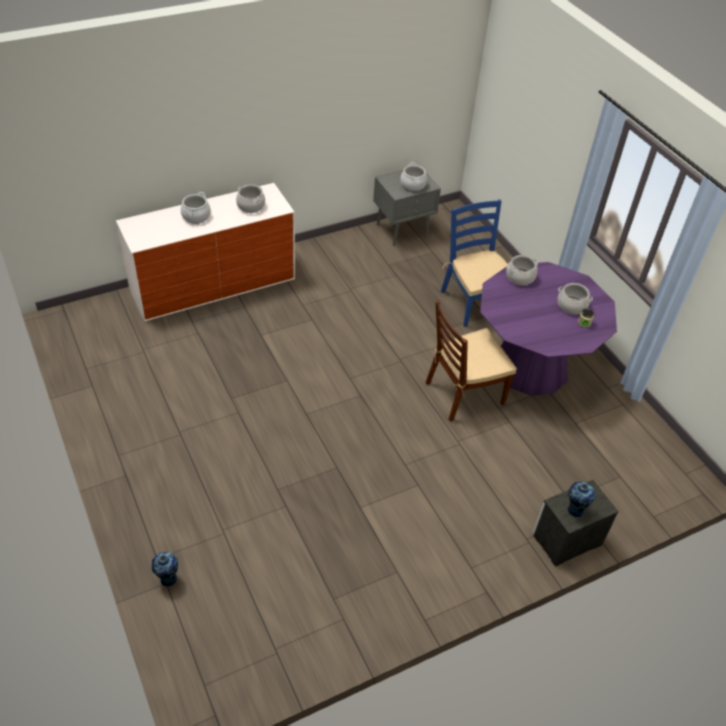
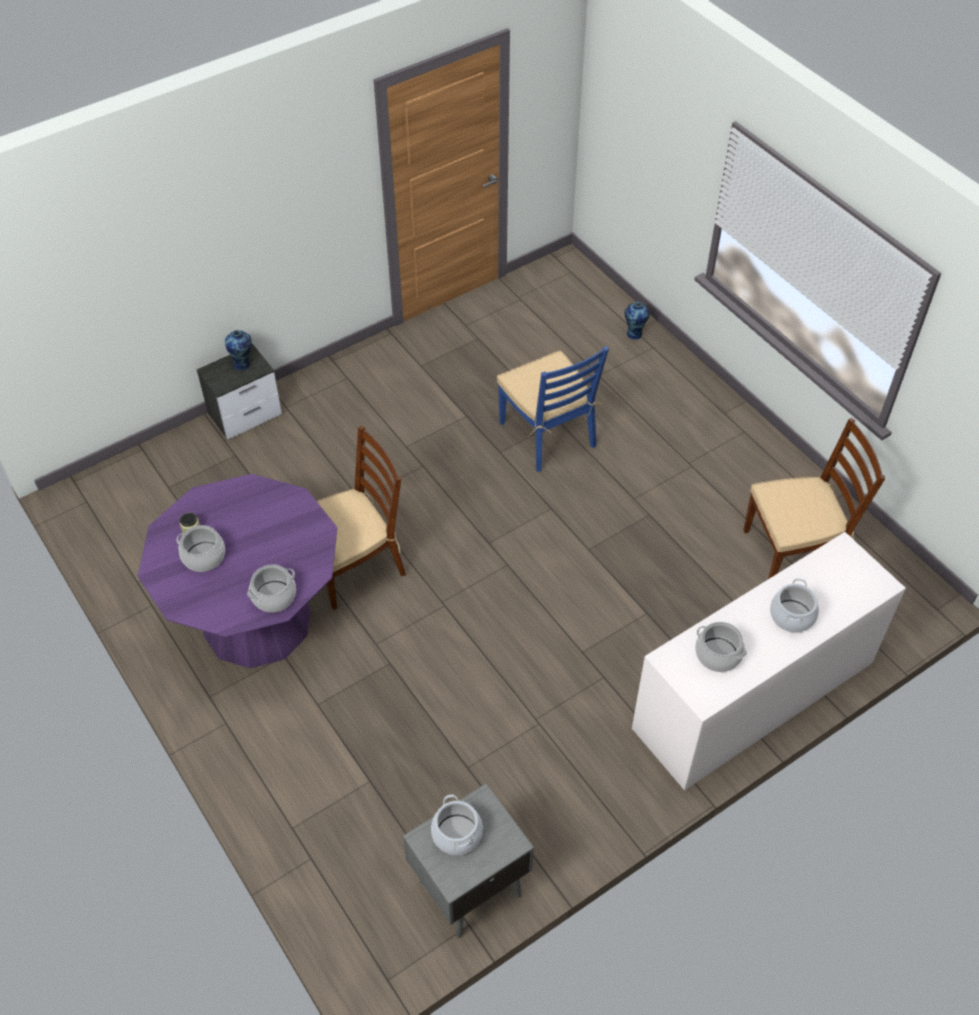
camera: 175 degrees right, 5 degrees up
blue chair [441,200,508,327] -> blue chair moved to [497,346,609,472]
none -> brown chair [744,418,885,579]

